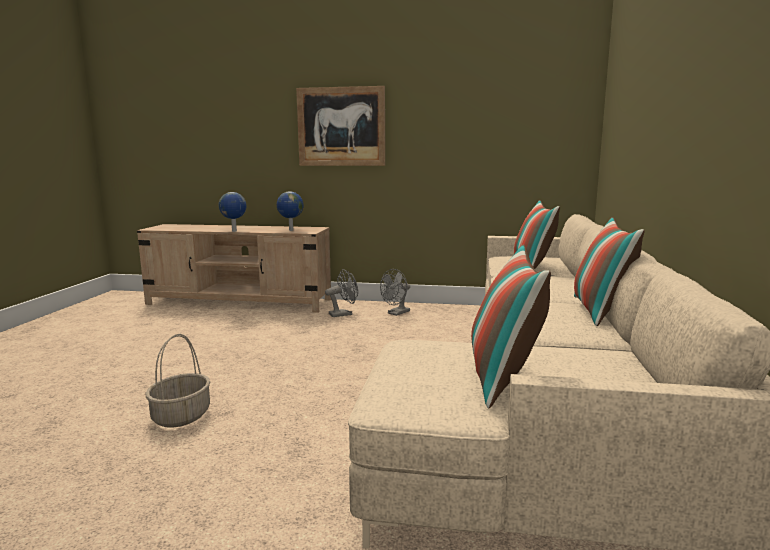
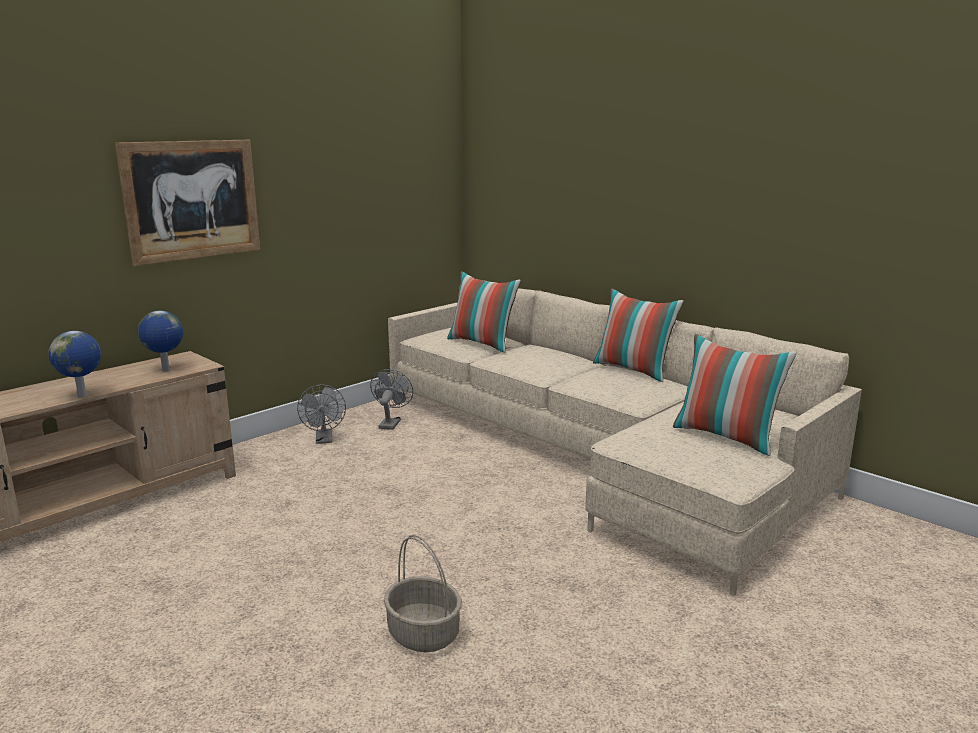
camera: 55 degrees left, 5 degrees up
grey fan [325,269,358,317] -> grey fan moved to [370,369,413,430]

